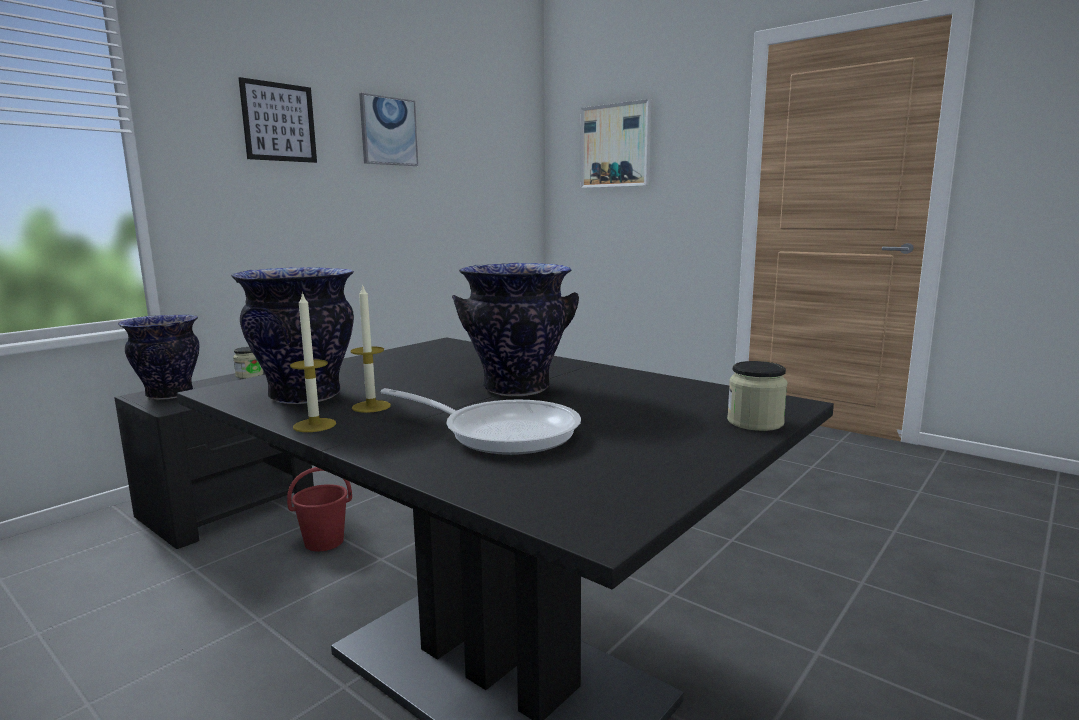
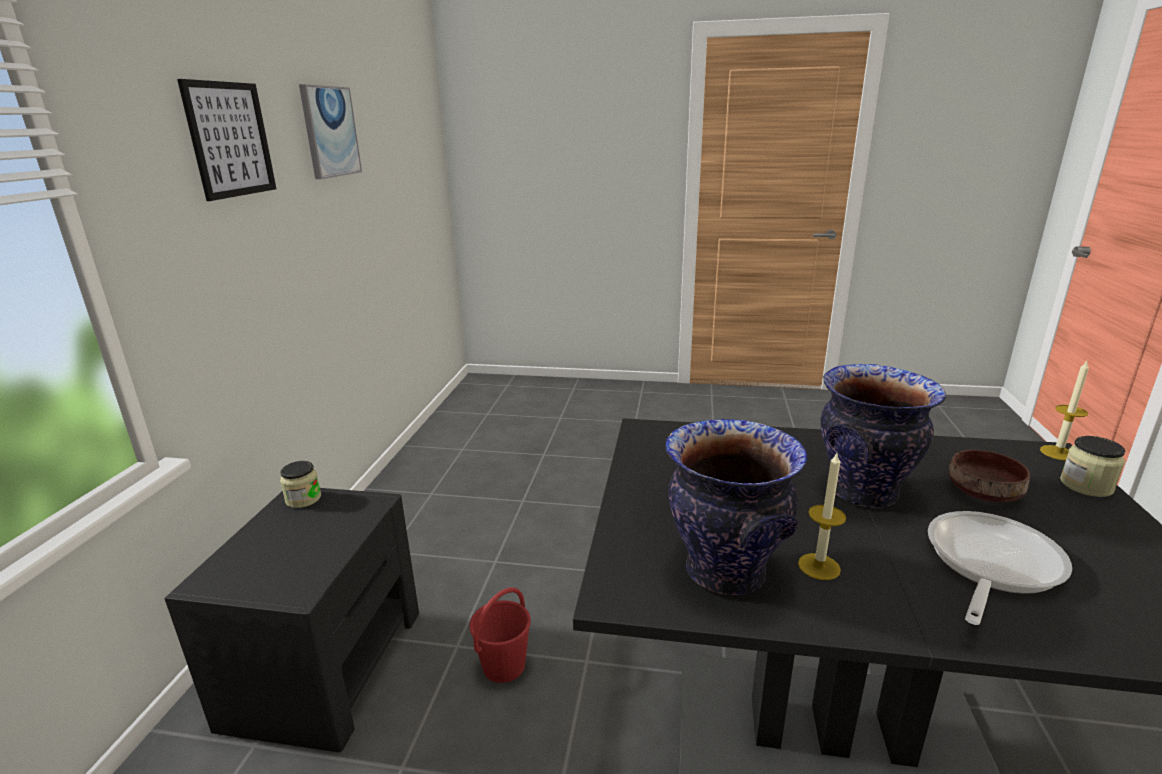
camera: 30 degrees left, 10 degrees up
vase [118,314,200,400] -> none
candle [290,291,336,432] -> candle moved to [1040,361,1089,461]
frying pan [380,388,581,455] -> frying pan turned 45 degrees counterclockwise [928,511,1072,625]
picture [581,99,651,188] -> none
none -> brown bowl [949,450,1030,502]

